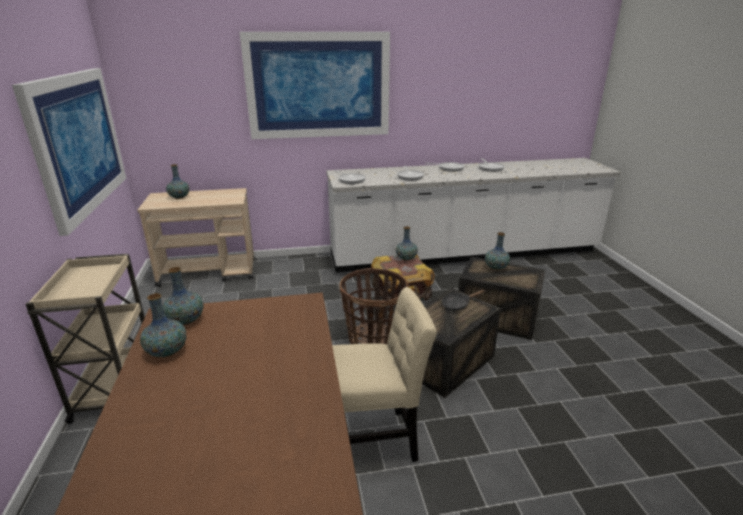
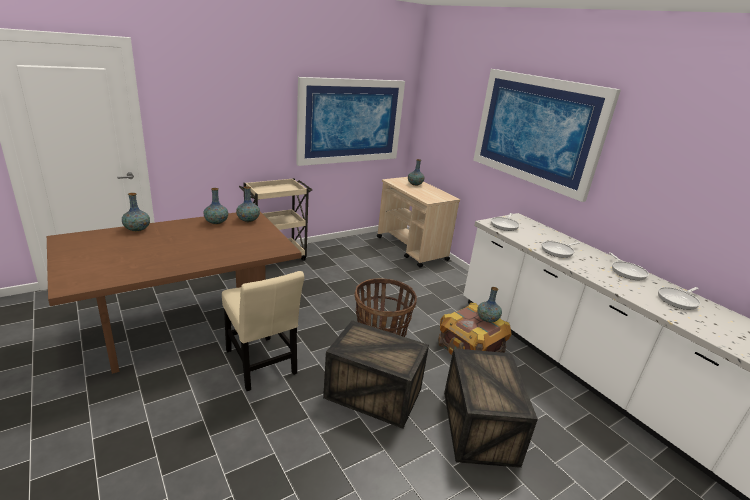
camera: 65 degrees right, 0 degrees up
black frying pan [442,290,485,310] -> none
vase [485,232,510,270] -> vase moved to [122,193,150,232]

